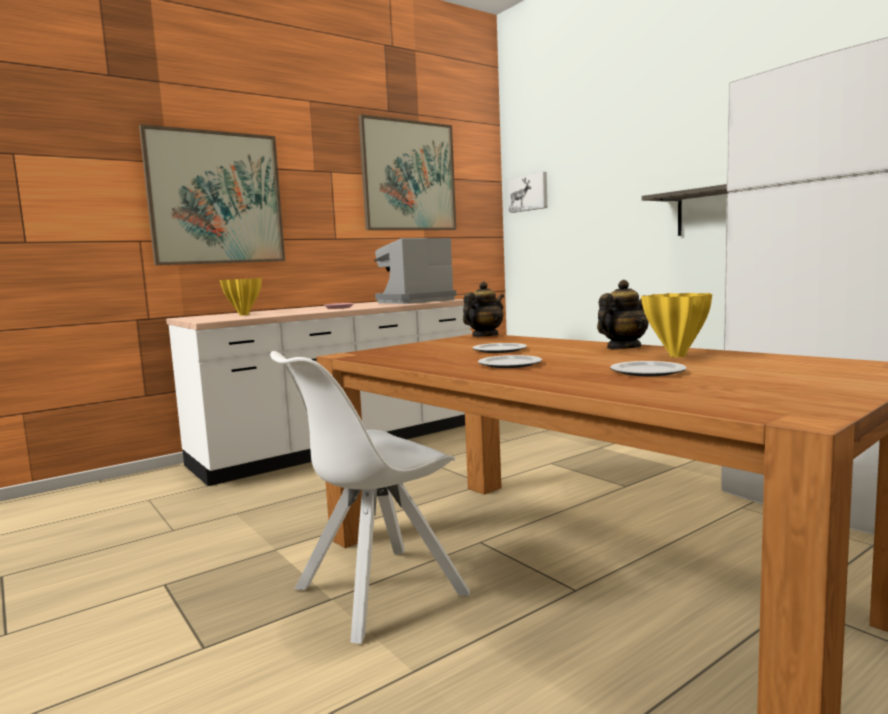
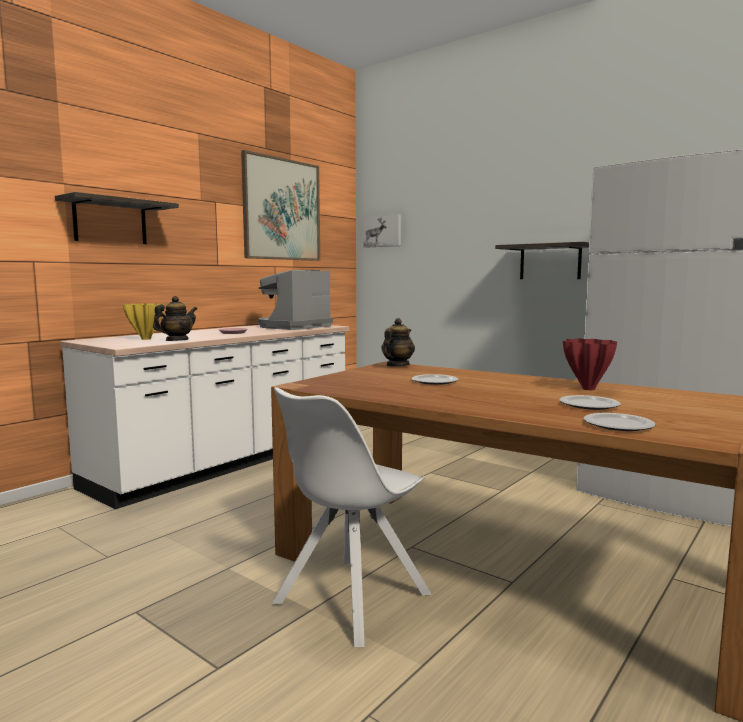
camera: 15 degrees left, 0 degrees up
picture [139,124,285,265] -> shelf [55,192,179,244]
plate [478,355,542,368] -> plate moved to [584,413,656,431]
teapot [597,280,649,349] -> teapot moved to [153,296,197,341]
yellow vase [641,293,712,357] -> red vase [563,338,617,390]

